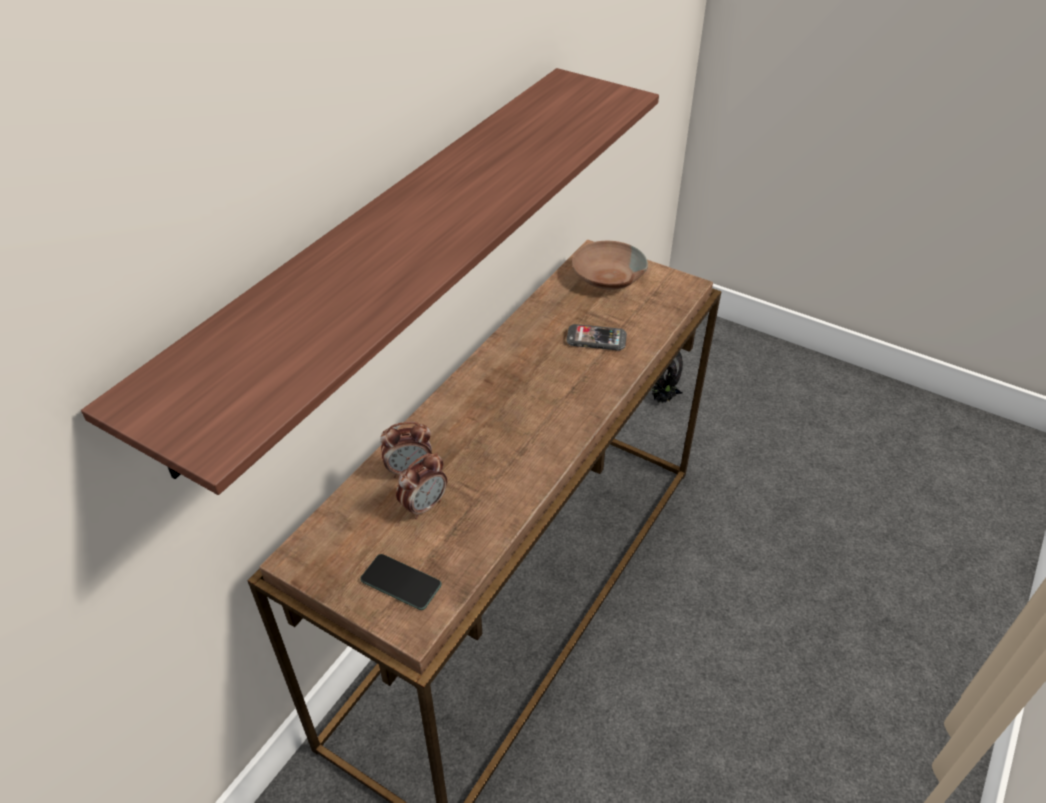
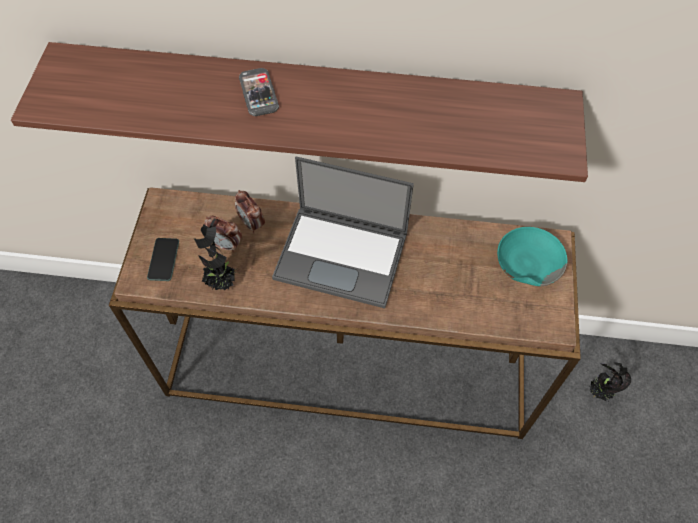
camera: 65 degrees right, 15 degrees up
phone [566,324,627,350] -> phone moved to [239,68,279,116]
brown bowl [572,241,648,290] -> turquoise bowl [497,227,567,286]
none -> potted plant [194,218,238,291]
none -> laptop [272,156,414,308]

